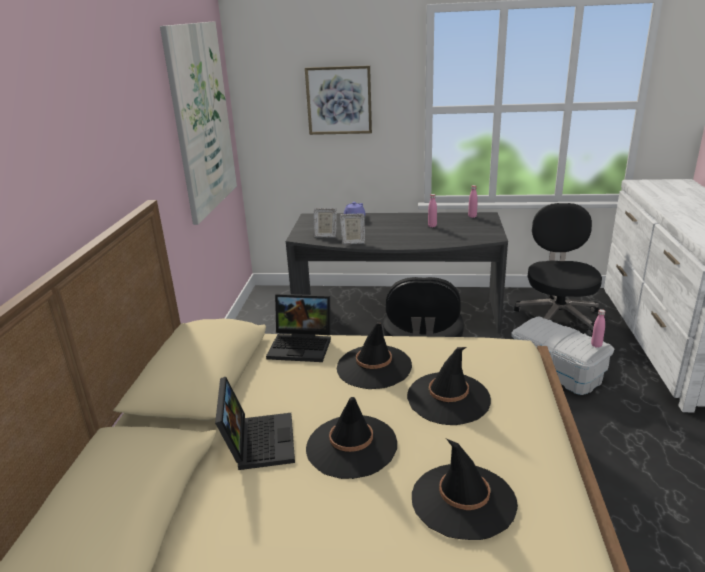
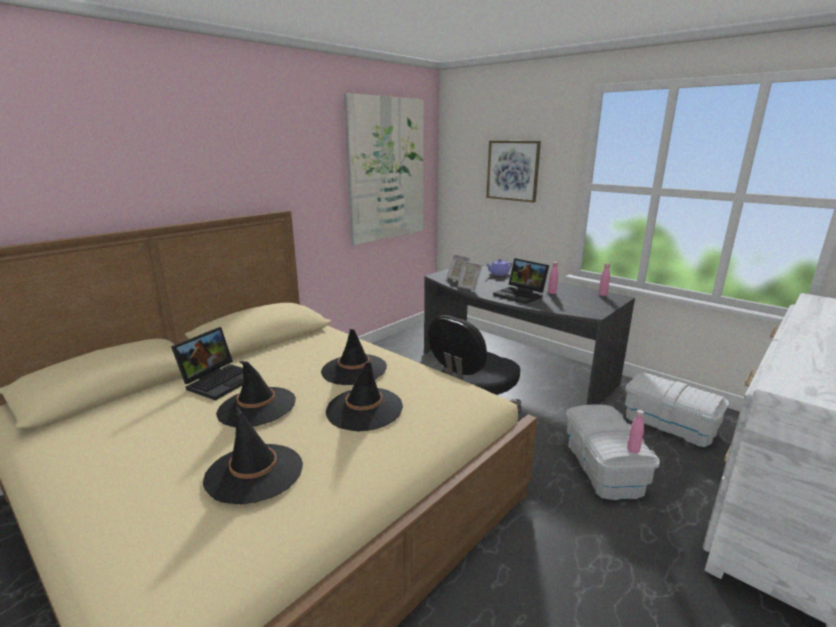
camera: 35 degrees right, 5 degrees down
laptop [266,294,331,362] -> laptop moved to [493,258,549,304]
black office chair [514,203,602,336] -> white storage box [625,372,729,447]

